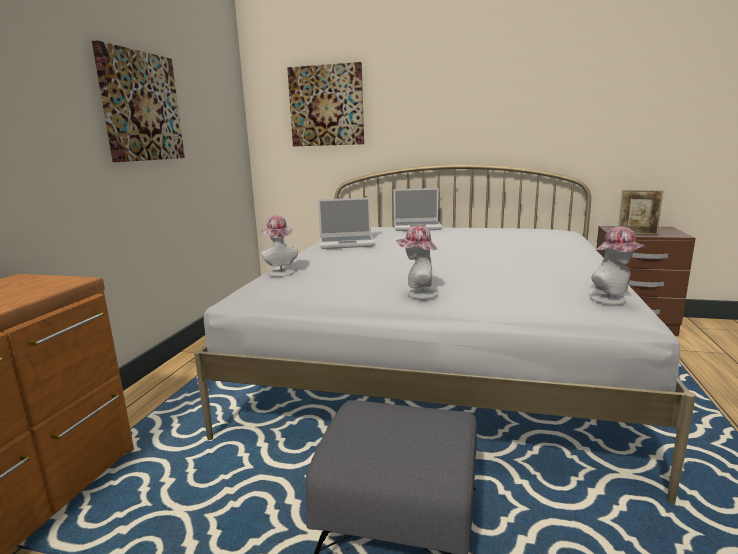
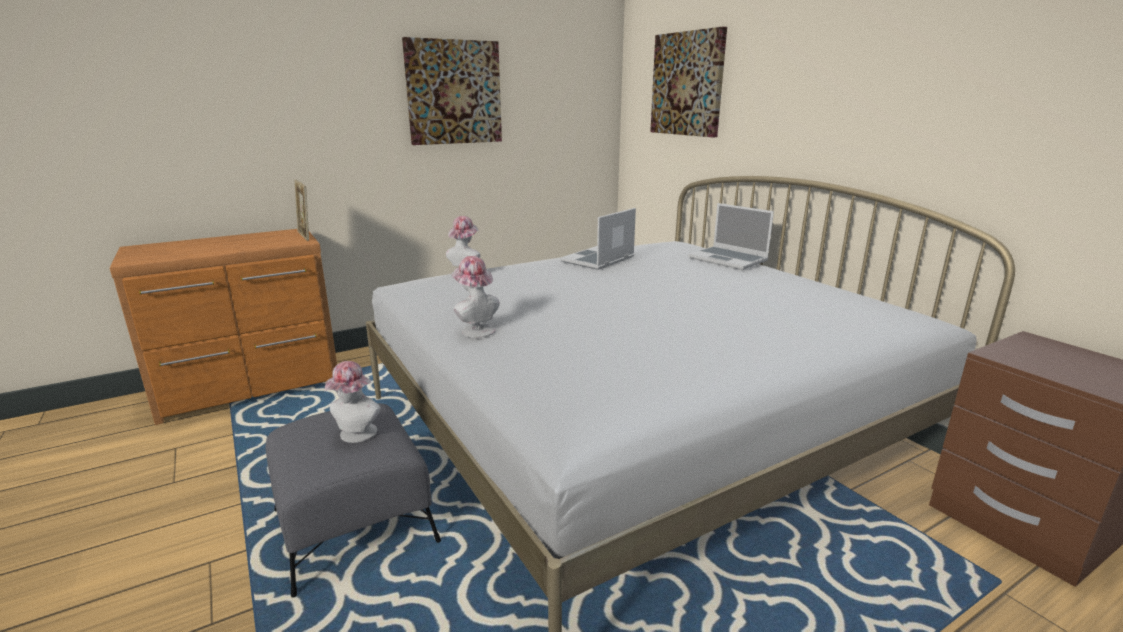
camera: 45 degrees right, 5 degrees up
laptop [318,197,375,249] -> laptop turned 90 degrees clockwise [560,208,636,270]
hat [590,227,646,304] -> hat moved to [325,361,381,443]
picture frame [618,190,664,235] -> picture frame moved to [294,180,309,241]

